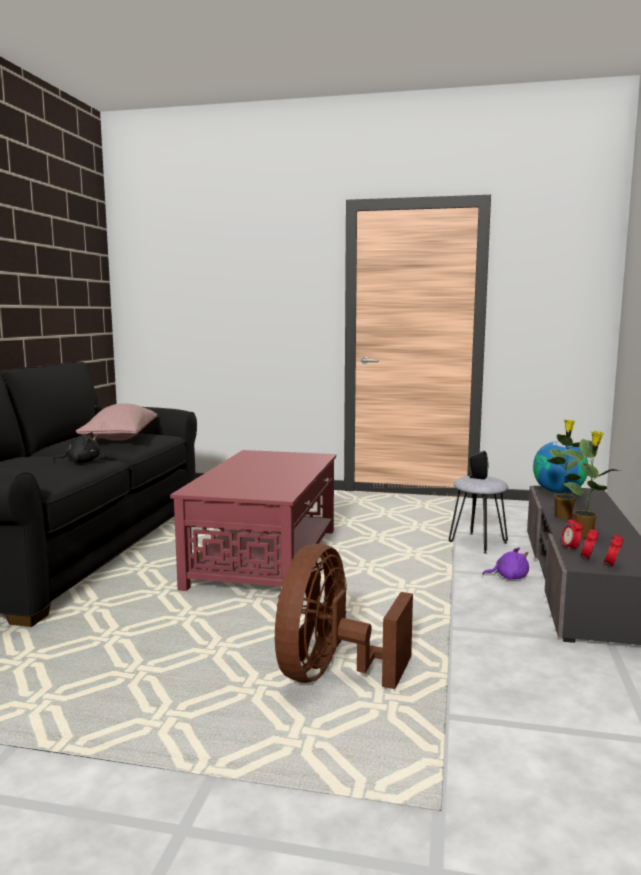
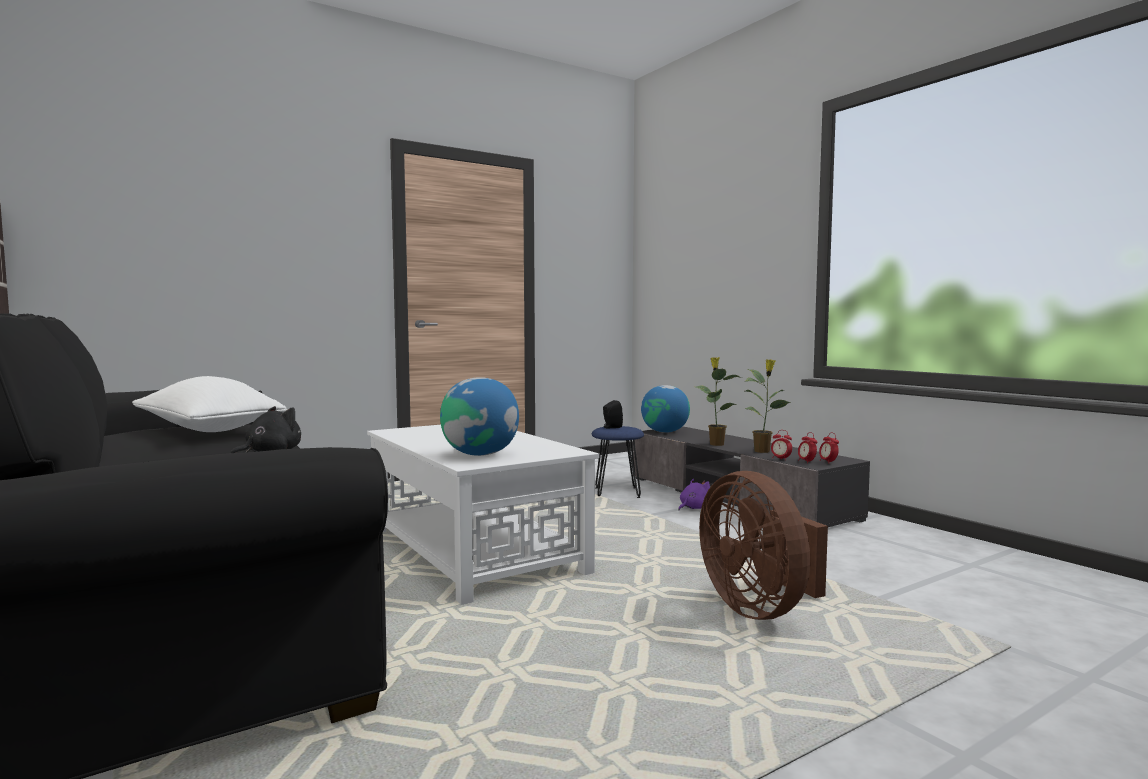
camera: 45 degrees left, 5 degrees down
pink pillow [76,403,157,441] -> white pillow [132,376,287,432]
red coffee table [170,450,336,591] -> white coffee table [367,425,599,605]
grey stool [449,476,508,554] -> blue stool [592,426,644,498]
none -> globe [440,377,519,456]

